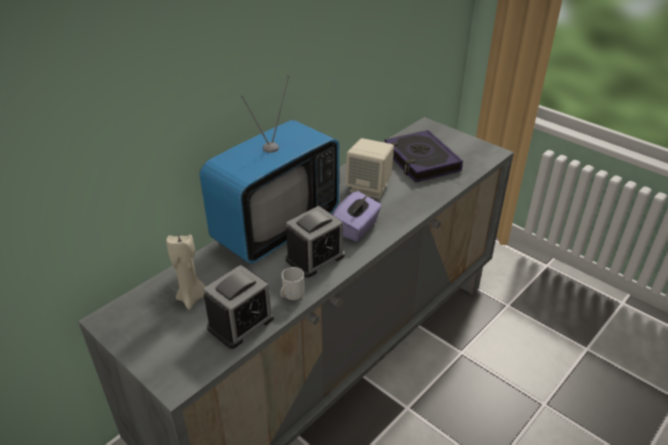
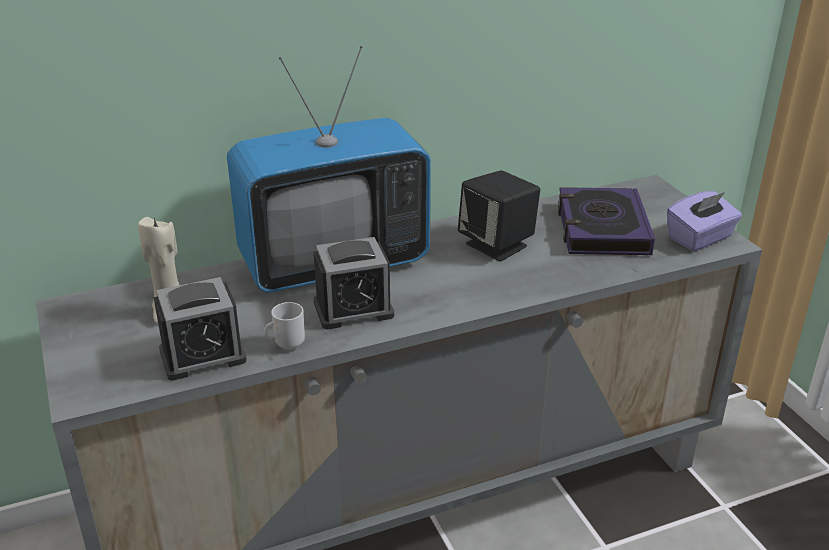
camera: 25 degrees right, 5 degrees down
purple tissue box [333,191,382,242] -> purple tissue box moved to [667,191,742,251]
beige speaker [345,138,394,199] -> black speaker [458,170,540,262]

